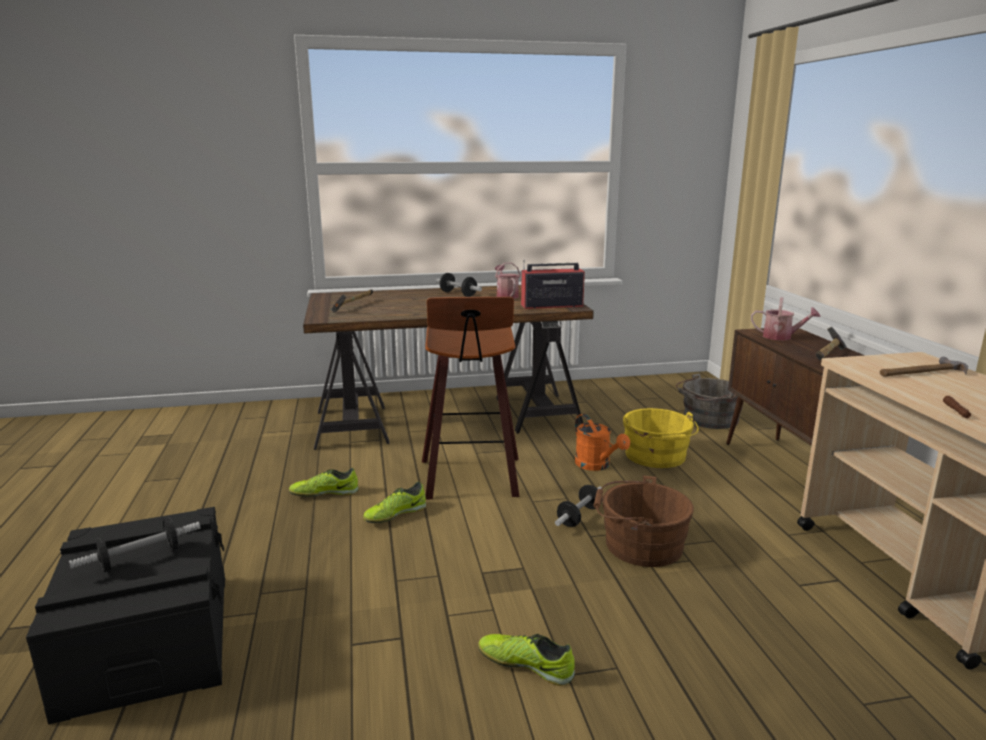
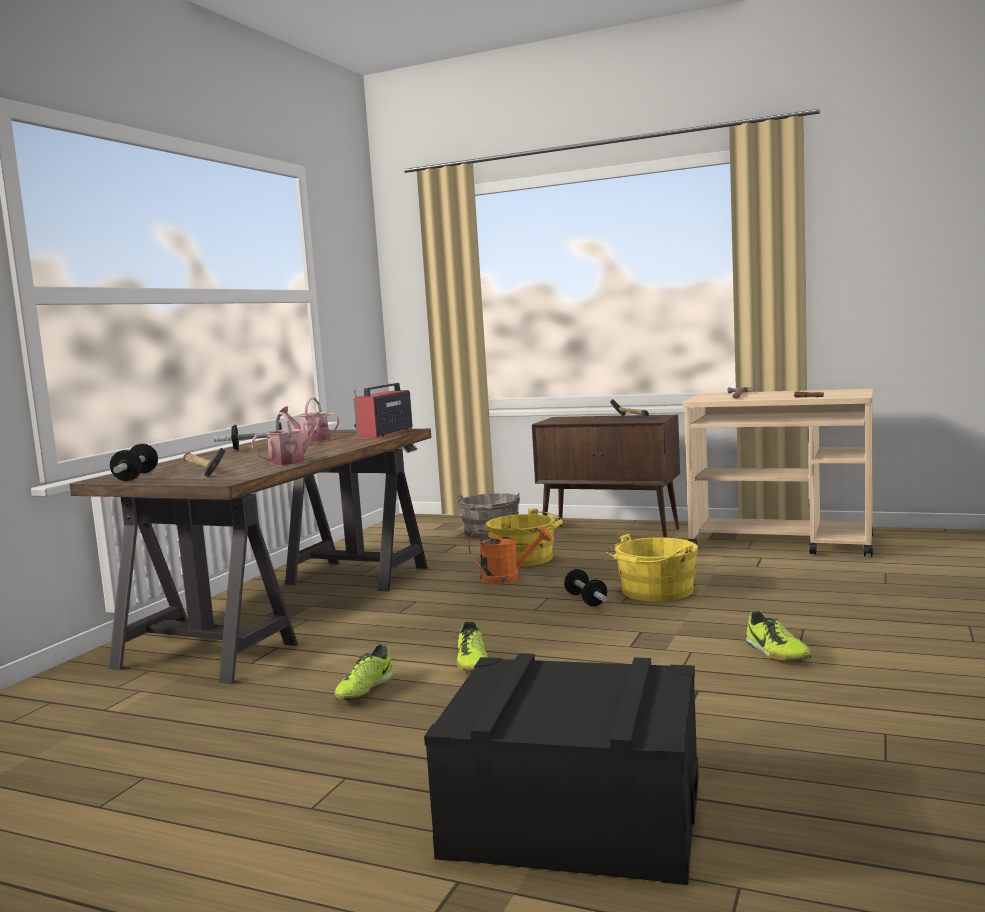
camera: 55 degrees left, 10 degrees down
dumbbell [69,517,201,573] -> dumbbell moved to [110,444,158,481]
stool [422,297,520,500] -> none
shoe [478,634,575,686] -> shoe turned 75 degrees counterclockwise [746,611,812,661]
brown bucket [593,475,694,567] -> yellow bucket [606,534,698,602]
watering can [751,297,821,340] -> watering can moved to [251,412,328,465]

